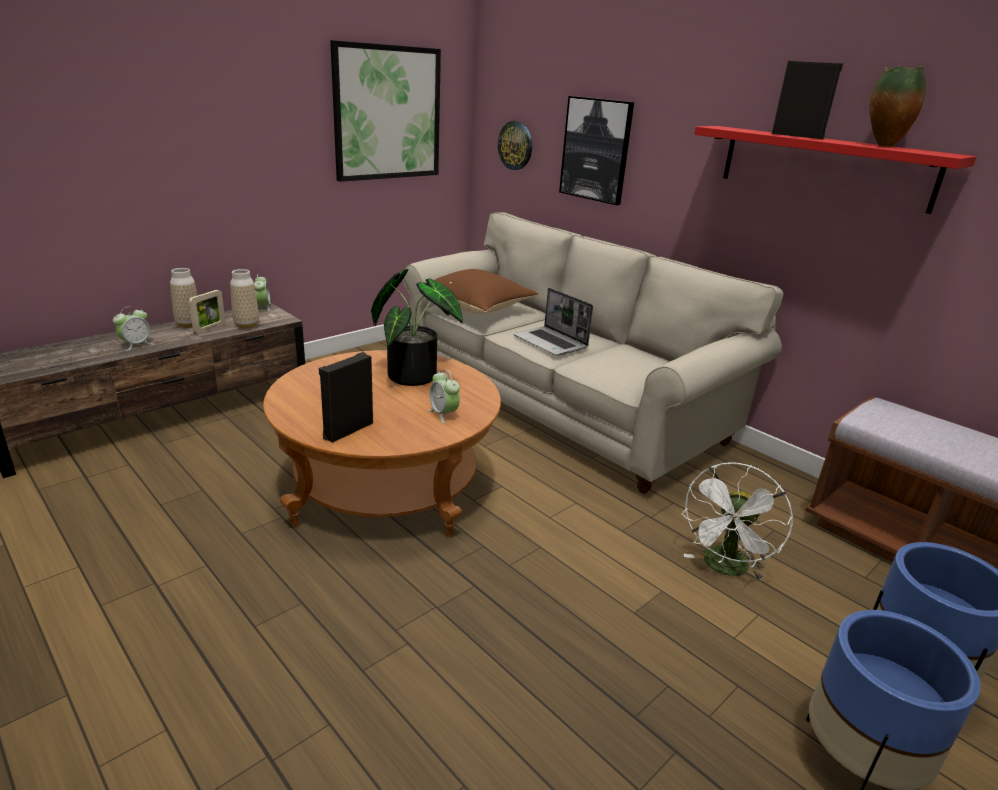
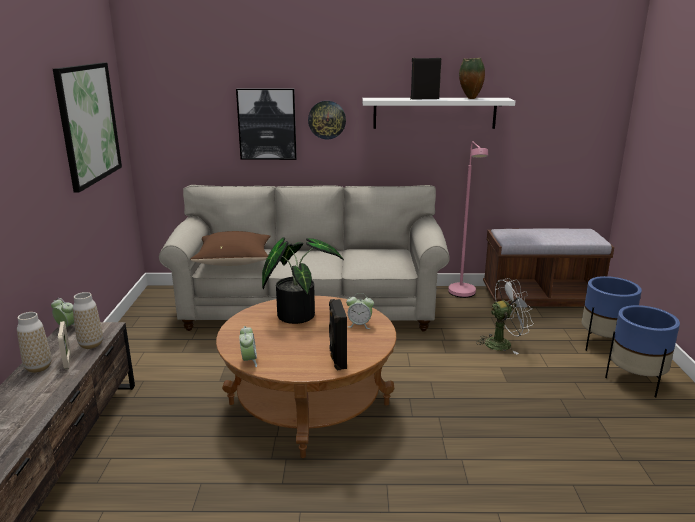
camera: 45 degrees left, 5 degrees down
alarm clock [113,306,153,351] -> alarm clock moved to [239,326,257,367]
wall clock [498,121,532,170] -> wall clock moved to [308,101,346,139]
laptop [513,288,593,356] -> none
white fan [681,462,793,581] -> white fan turned 90 degrees counterclockwise [476,278,534,354]
red shelf [694,126,977,214] -> white shelf [362,98,515,129]
none -> pink floor lamp [448,141,488,298]

